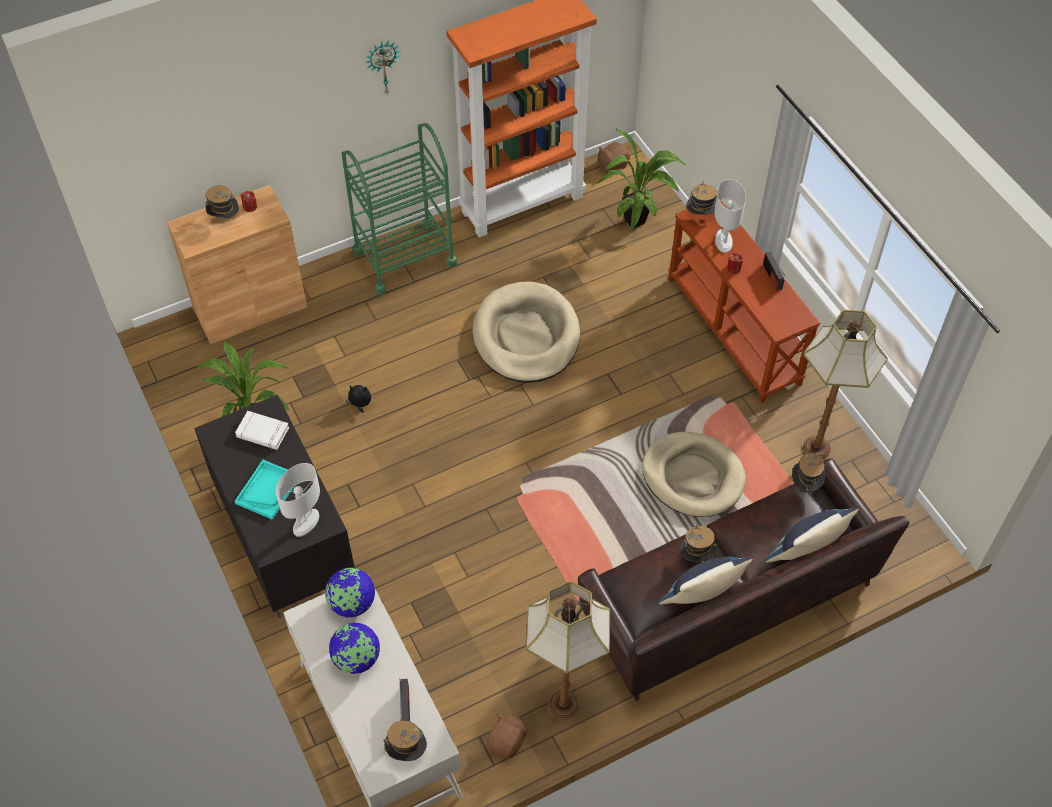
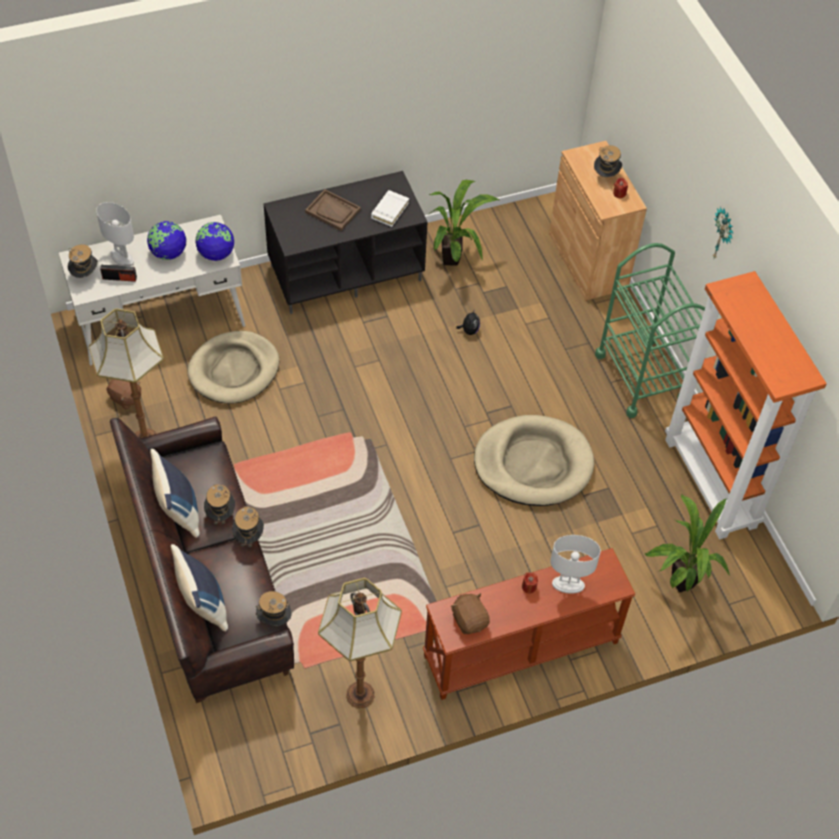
camera: 95 degrees right, 0 degrees up
turquoise tray [235,460,294,520] -> brown tray [305,189,361,231]
white table lamp [276,463,320,537] -> white table lamp moved to [96,202,134,267]
brown plush toy [598,142,630,173] -> brown plush toy moved to [451,593,490,634]
beige dog bed [642,432,746,517] -> beige dog bed moved to [187,331,279,404]
hat [686,181,717,215] -> hat moved to [232,506,264,547]
radio [763,252,785,291] -> none

